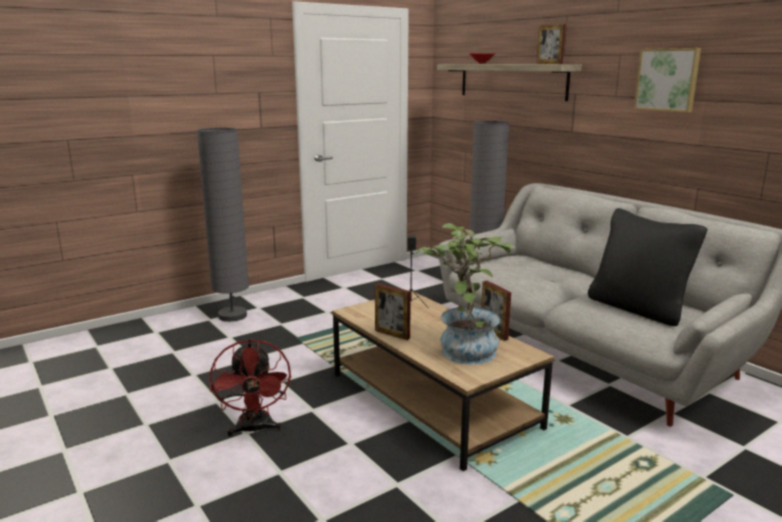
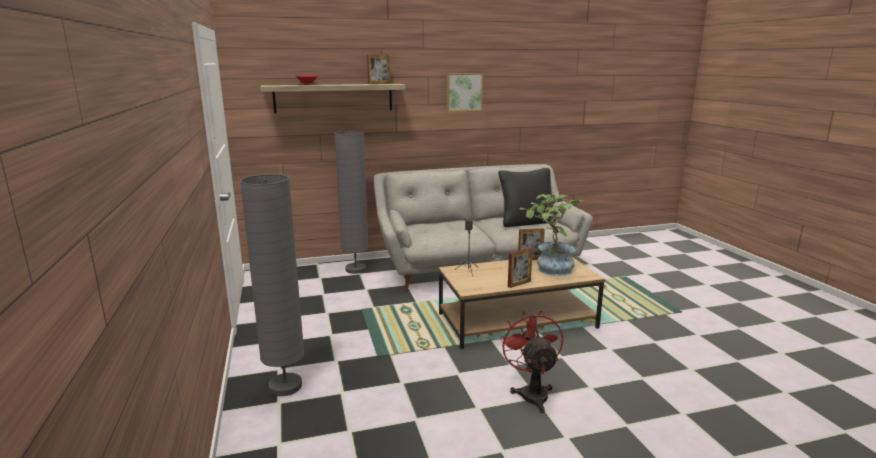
camera: 70 degrees left, 0 degrees up
red fan [210,339,291,437] -> red fan turned 105 degrees counterclockwise [500,311,563,413]

